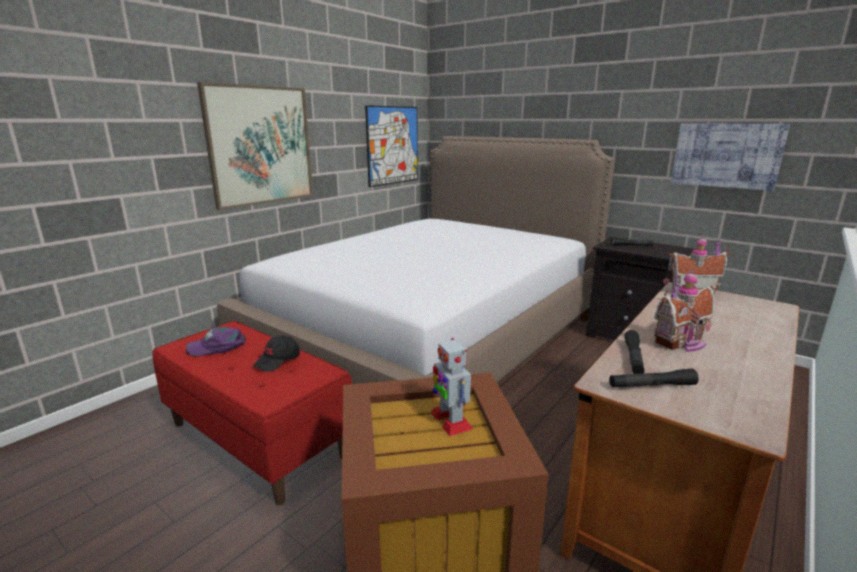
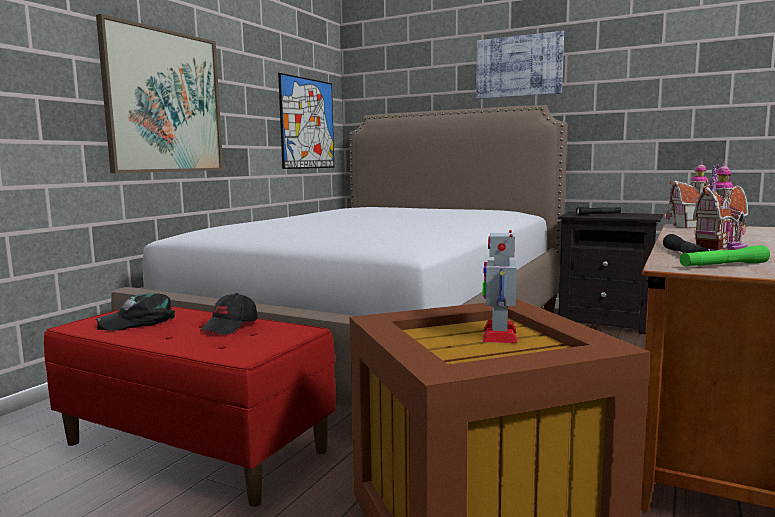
camera: 10 degrees left, 10 degrees down
purple cap [186,327,246,356] -> black cap [96,293,175,331]
toy robot [431,338,473,436] -> toy robot turned 45 degrees clockwise [483,230,517,343]
black flashlight [609,369,699,388] -> green flashlight [680,245,770,267]
picture [671,123,790,191] -> picture moved to [476,31,564,99]

